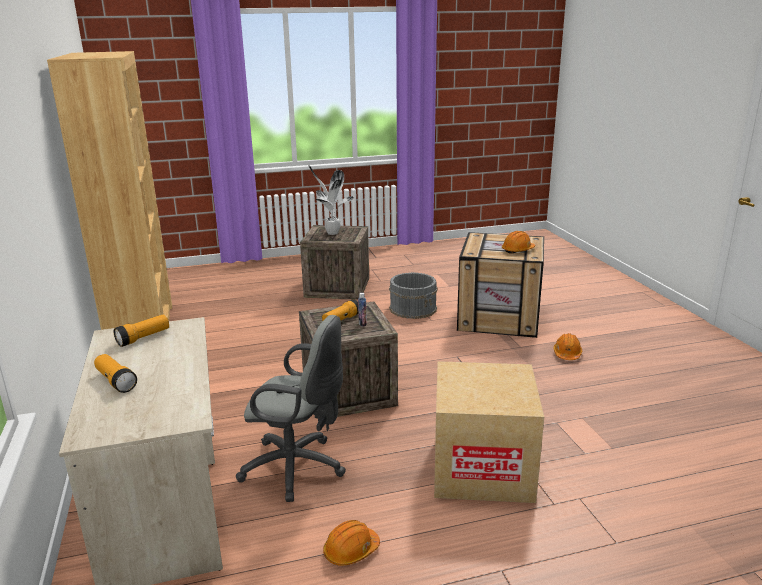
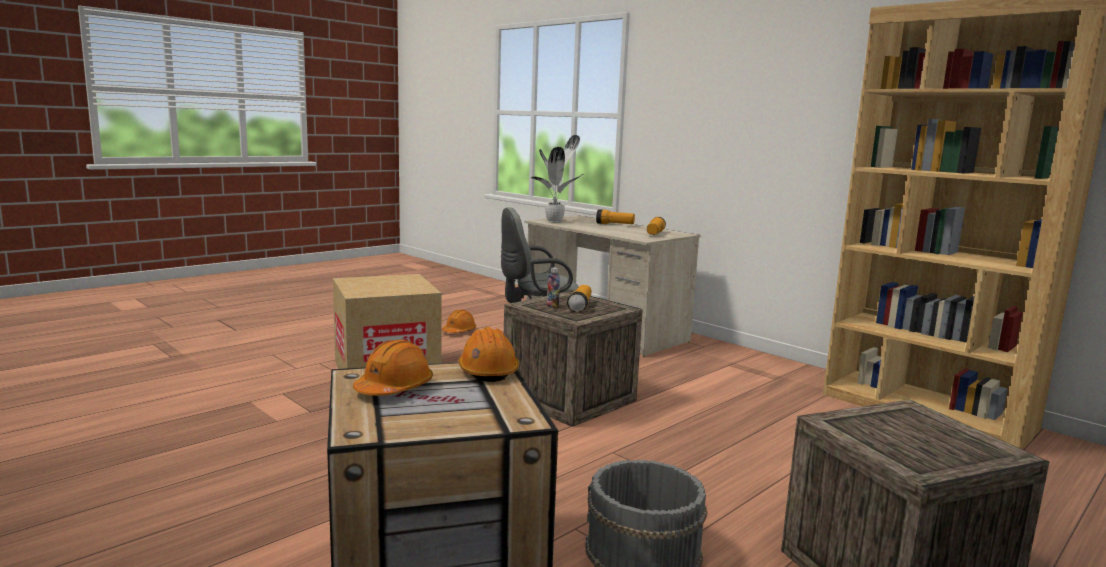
camera: 150 degrees right, 10 degrees down
potted plant [309,166,354,235] -> potted plant moved to [531,135,583,222]
orange hard hat [554,333,582,360] -> orange hard hat moved to [458,327,519,382]

